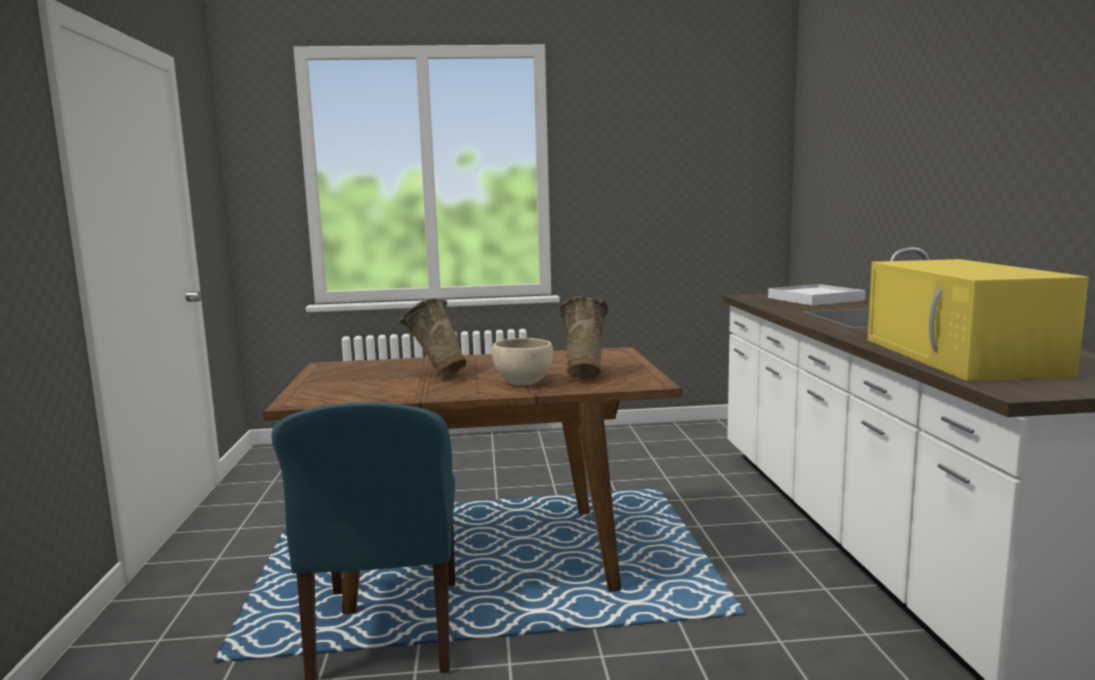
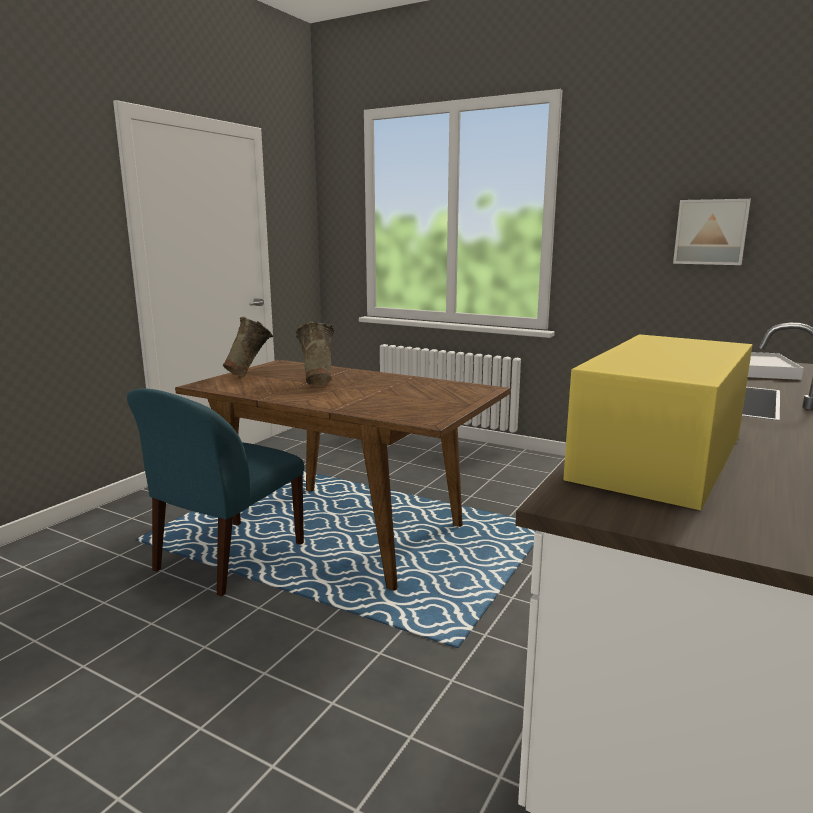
camera: 35 degrees right, 5 degrees up
beige bowl [492,338,553,386] -> none
beige vase [560,296,608,379] -> beige vase moved to [223,317,273,377]
none -> picture [673,199,751,265]

